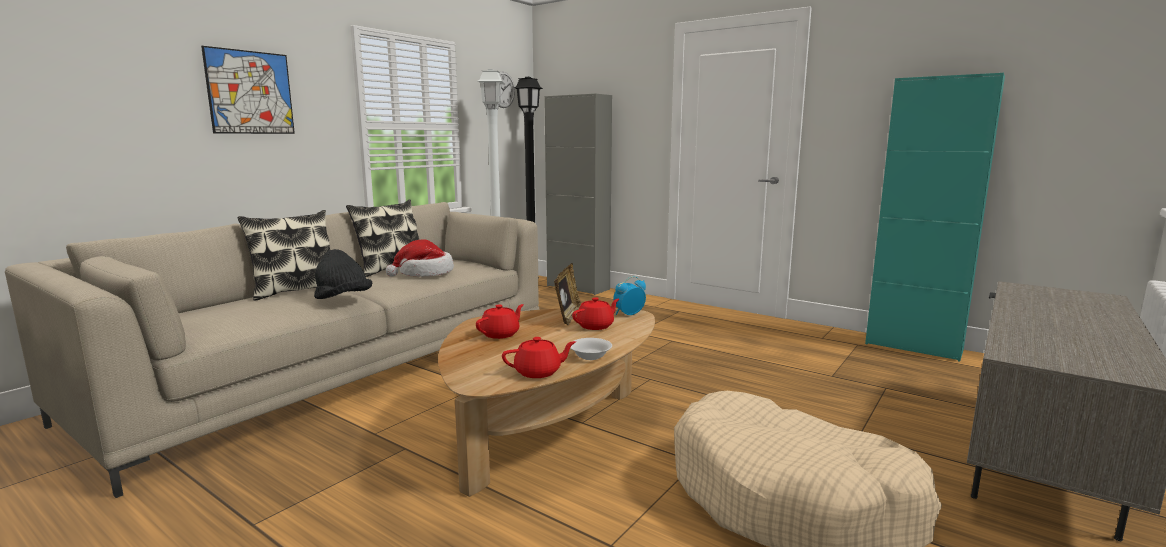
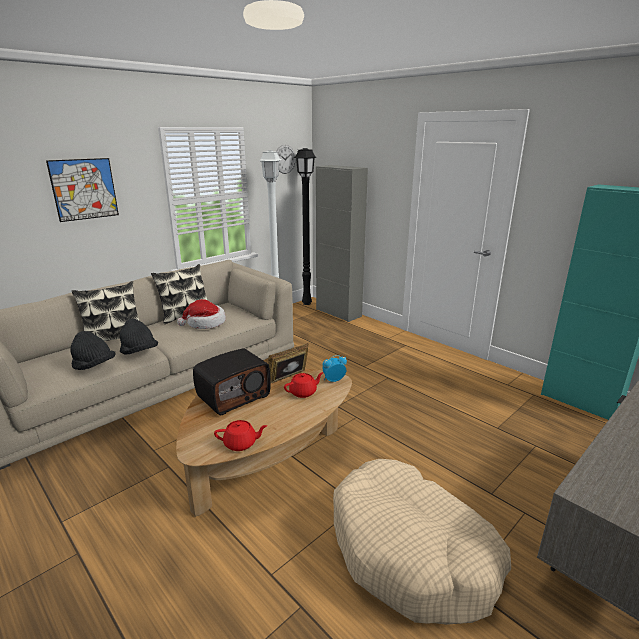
camera: 10 degrees right, 10 degrees up
red teapot [476,304,524,339] -> radio [193,348,271,415]
picture frame [554,263,581,325] -> picture frame turned 150 degrees counterclockwise [268,343,309,383]
white bowl [570,338,612,360] -> none
none -> black hat [70,331,116,370]

